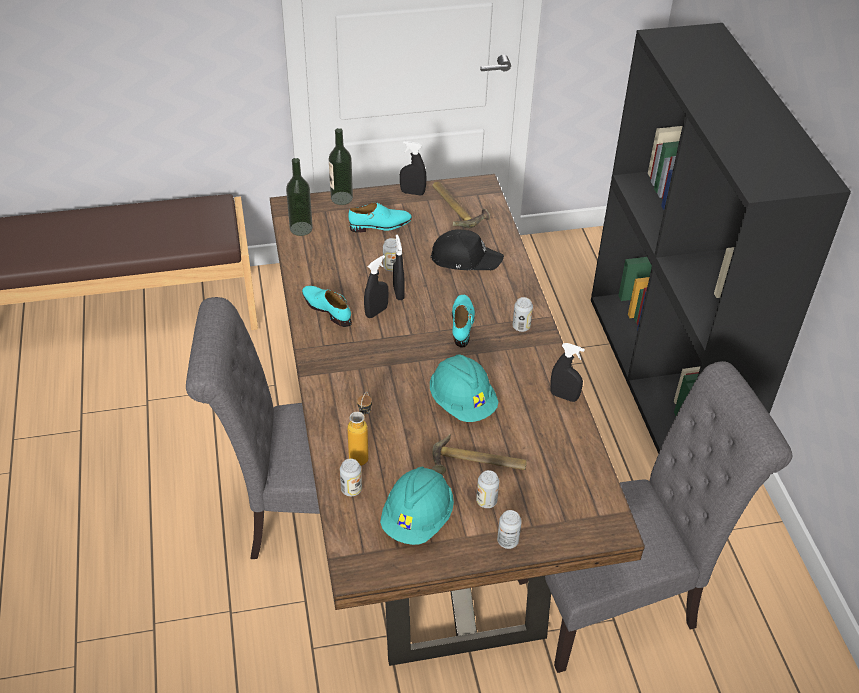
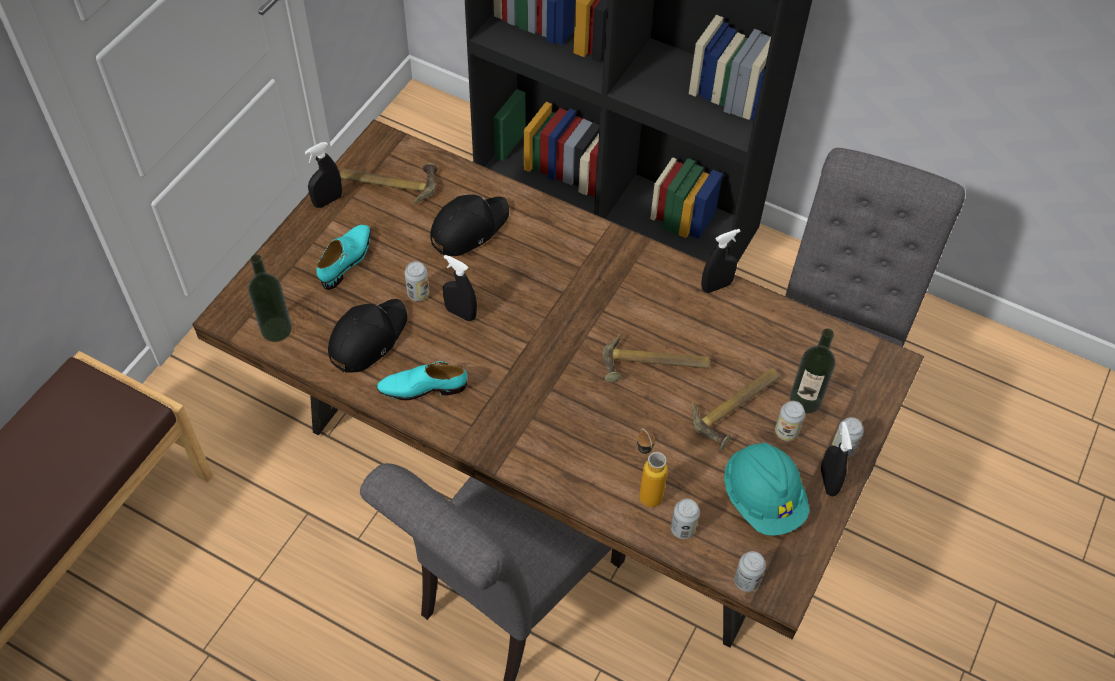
camera: 50 degrees left, 10 degrees up
bottle [329,128,353,205] -> bottle moved to [790,328,835,414]
black spray bottle [364,255,389,318] -> black spray bottle moved to [821,422,852,496]
turquoise hard hat [430,355,498,422] -> hammer [602,334,710,382]
turquoise shoe [452,295,475,348] -> none
can [513,297,533,332] -> can moved to [734,551,766,592]
none -> black cap [328,299,407,373]

